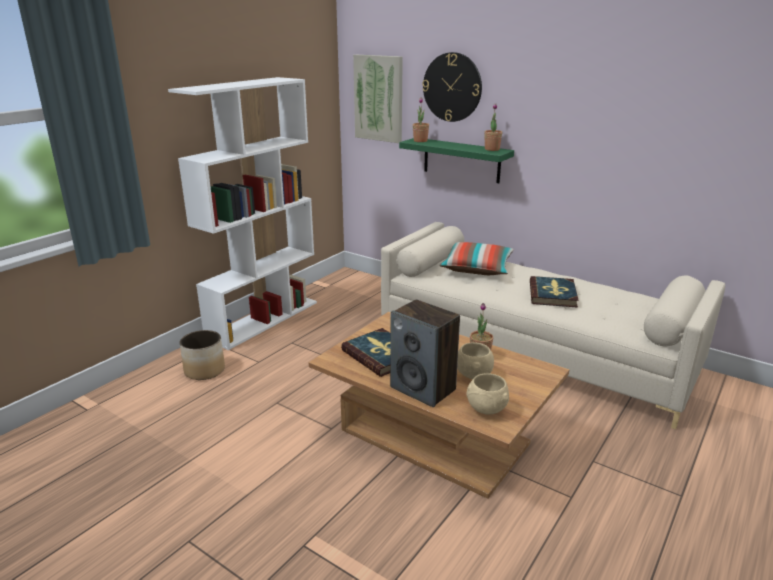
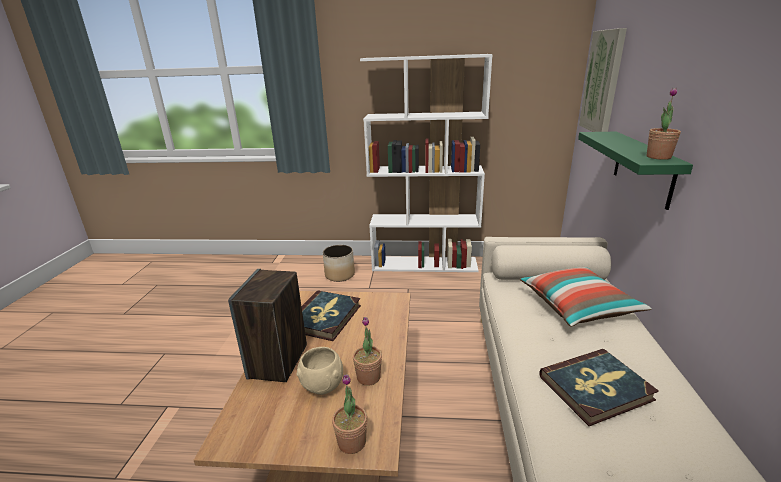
camera: 60 degrees right, 0 degrees up
potted plant [413,98,429,142] -> potted plant moved to [332,374,367,454]
wall clock [422,52,482,122] -> none
beige bowl [466,373,509,415] -> none

